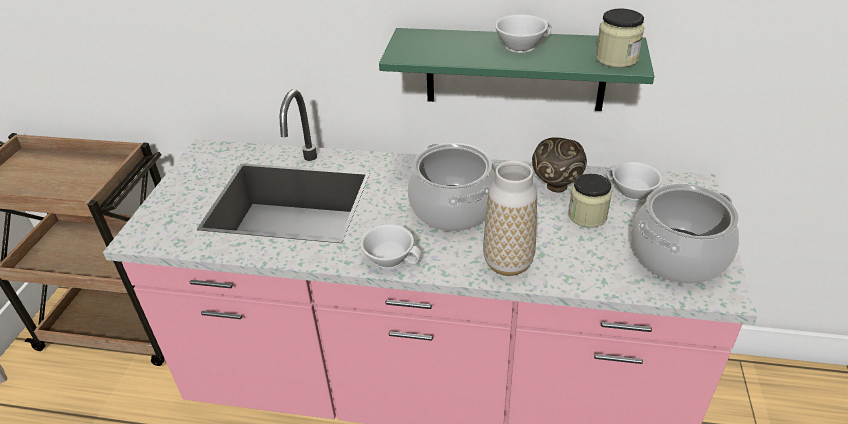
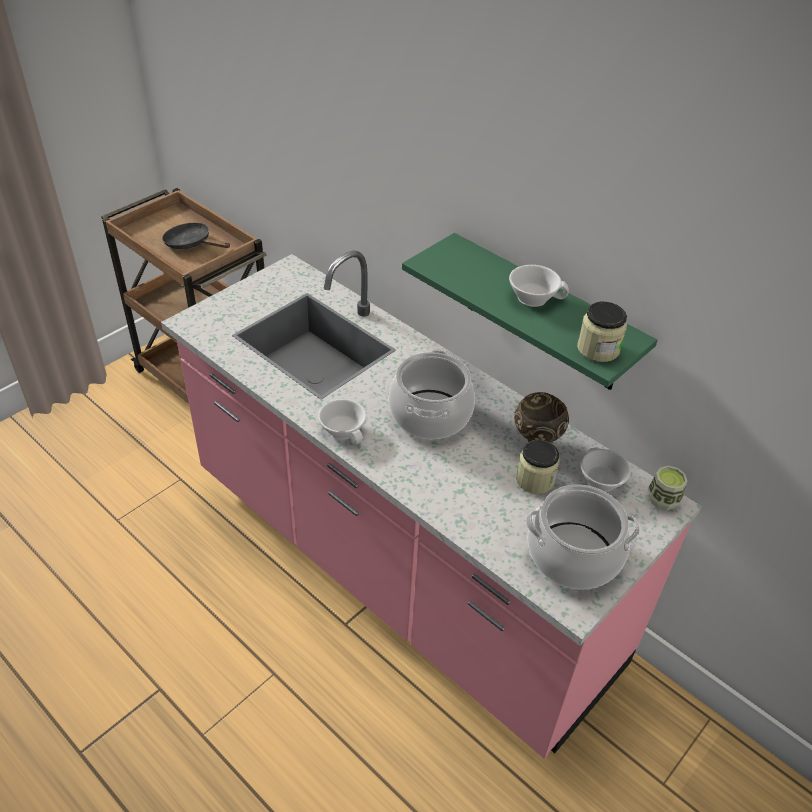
camera: 30 degrees right, 5 degrees up
vase [483,161,537,276] -> none
none -> black frying pan [162,223,230,249]
none -> cup [648,466,687,510]

